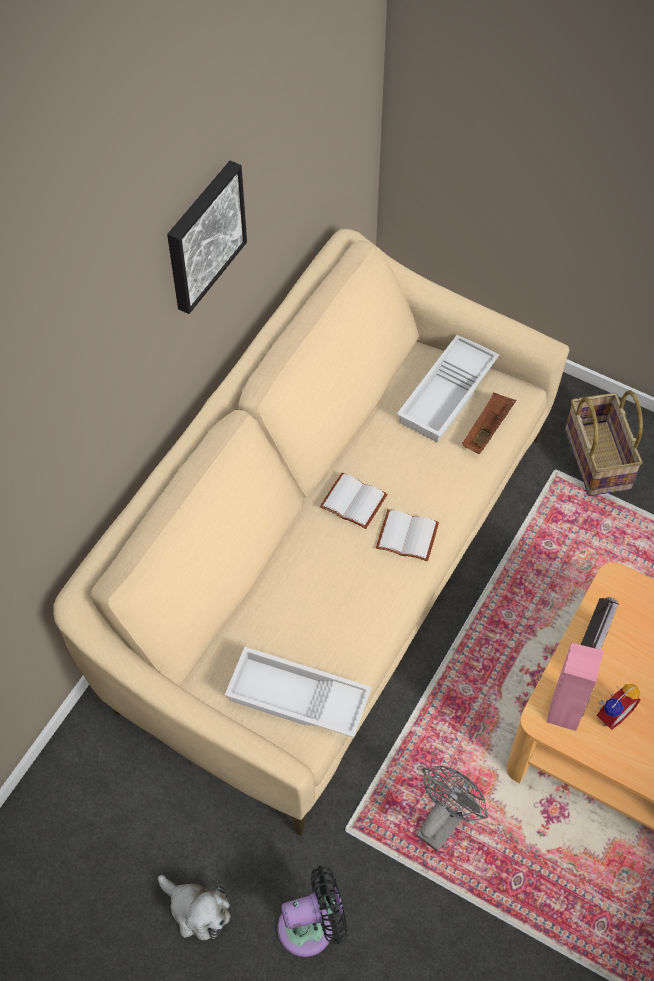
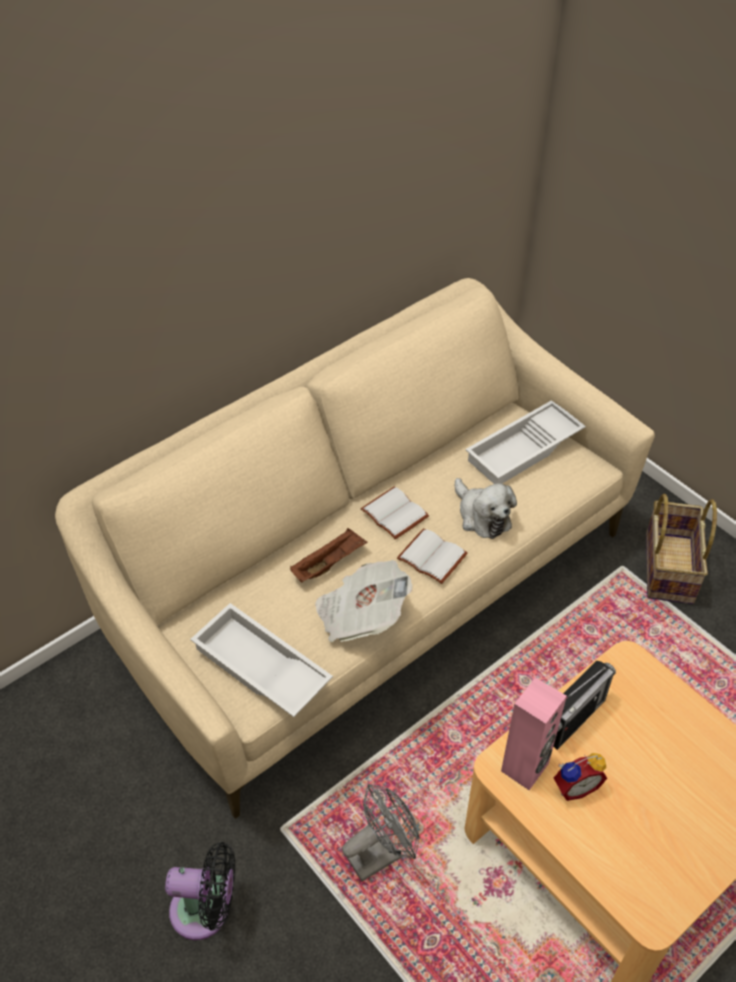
camera: 20 degrees right, 10 degrees down
plush toy [158,875,231,940] -> plush toy moved to [455,478,517,539]
picture [167,160,247,314] -> none
brown tray [462,393,516,454] -> brown tray moved to [290,528,368,582]
none -> newspaper [315,560,412,642]

